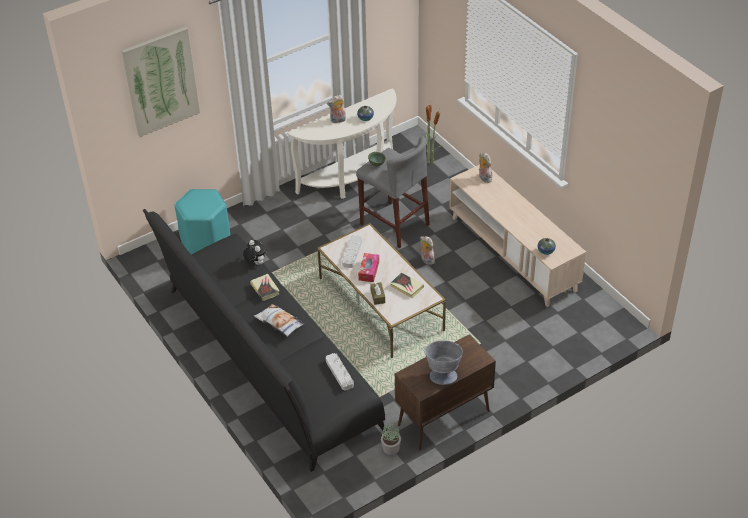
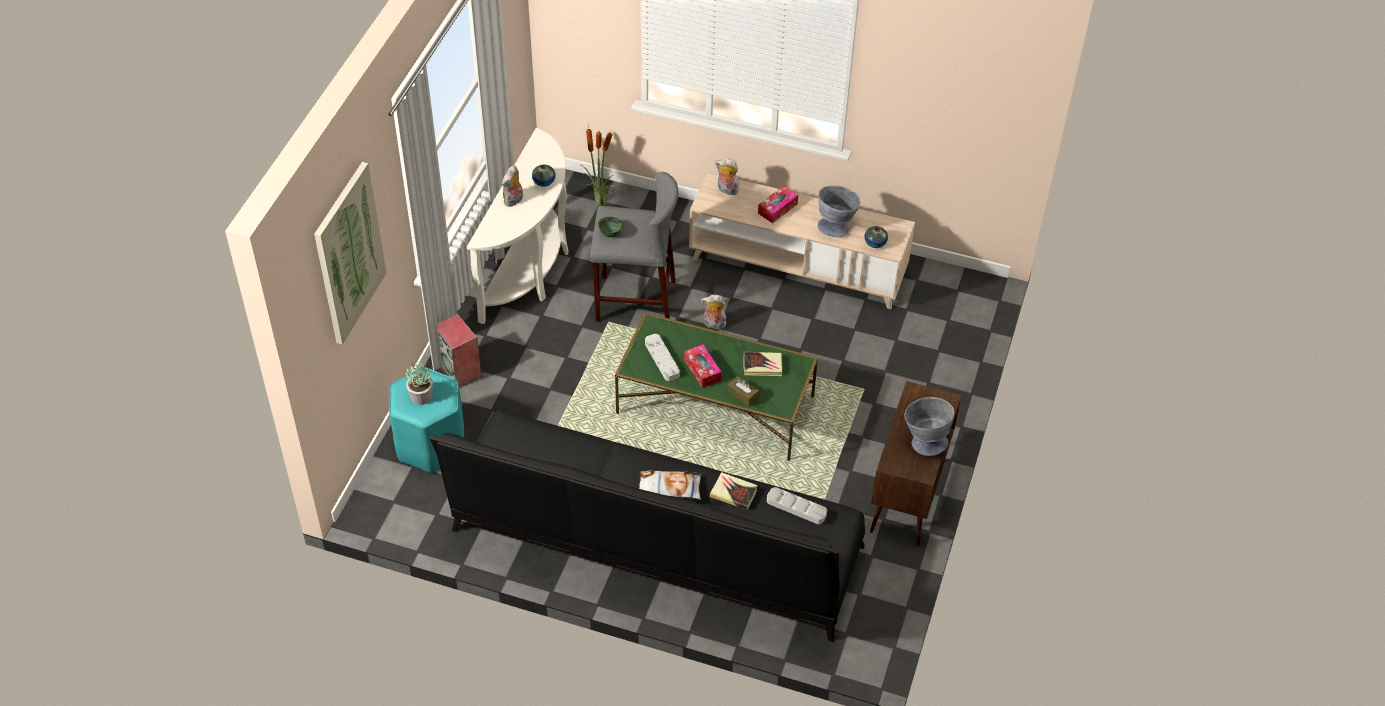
camera: 40 degrees left, 5 degrees up
plush toy [243,240,266,265] -> none
book [250,274,279,301] -> book moved to [710,472,758,510]
white coffee table [317,223,446,358] -> green coffee table [615,312,818,461]
potted plant [381,422,401,455] -> potted plant moved to [406,361,433,405]
none -> speaker [437,314,482,388]
none -> tissue box [758,185,798,223]
none -> grey bowl [818,185,861,237]

